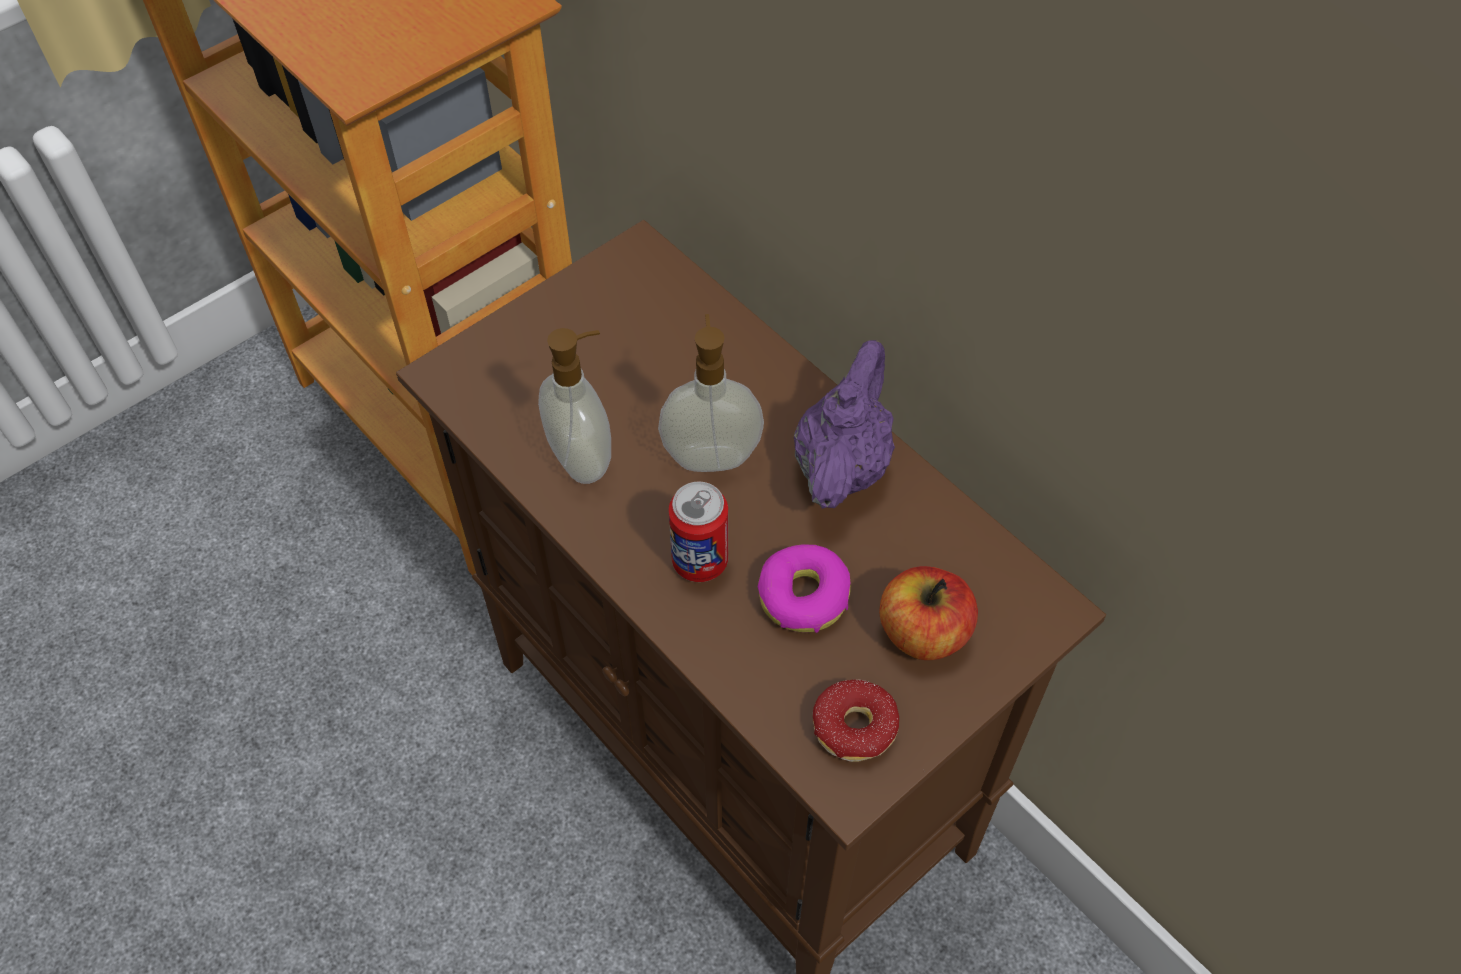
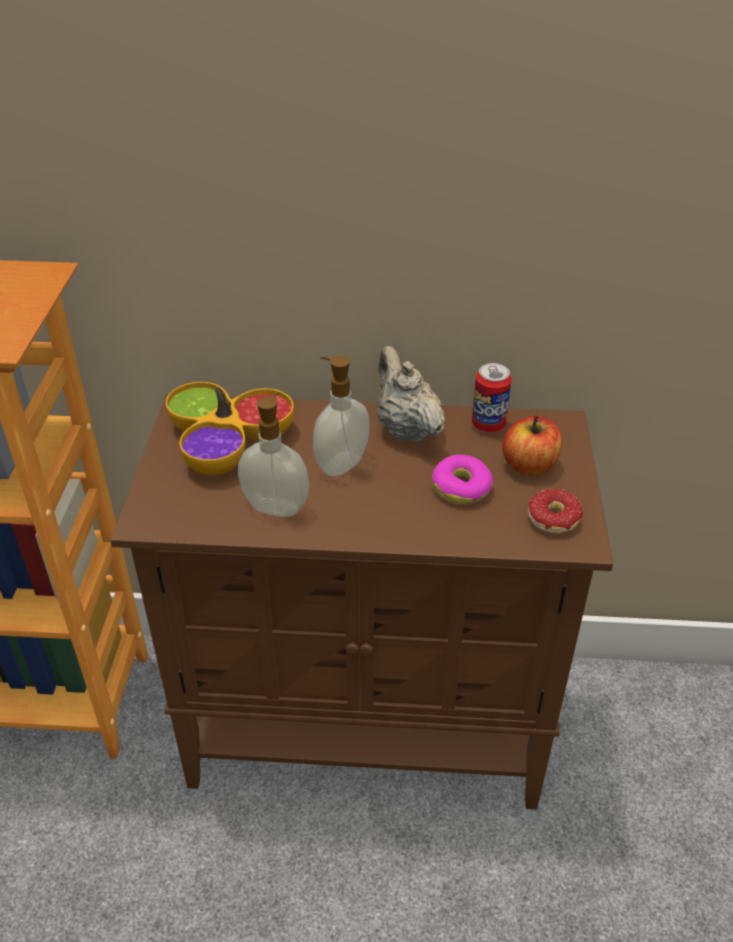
camera: 45 degrees left, 15 degrees down
can [669,482,728,582] -> can moved to [472,363,512,432]
purple teapot [794,340,895,509] -> beige teapot [377,346,445,442]
none -> bowl [166,382,294,475]

